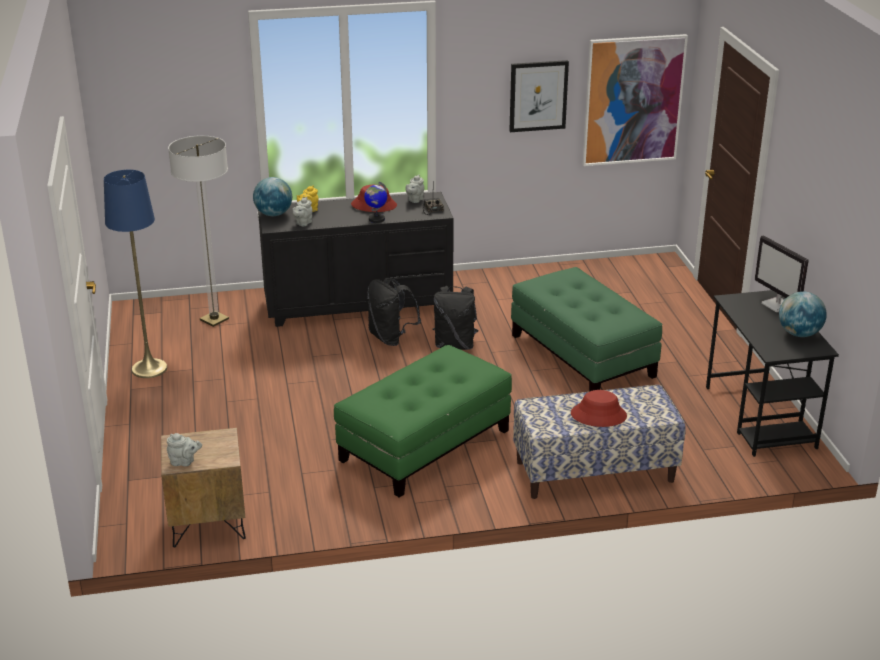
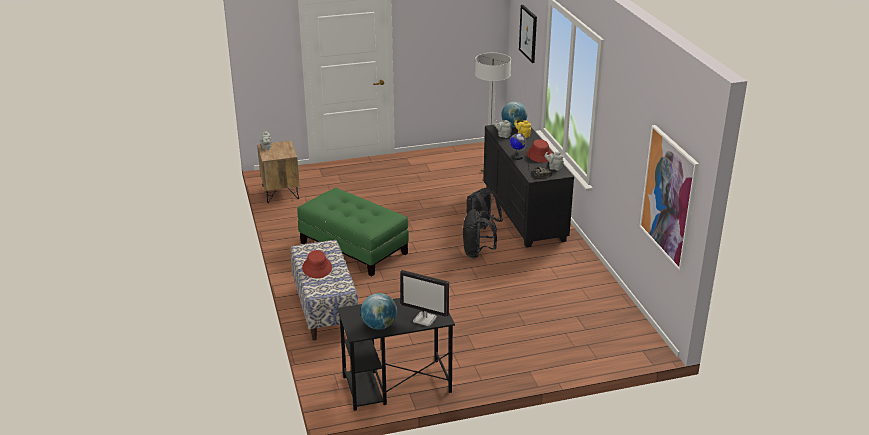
camera: 85 degrees right, 0 degrees up
blue floor lamp [104,170,167,378] -> none
picture [509,60,569,132] -> picture moved to [519,5,537,63]
green ottoman [511,267,662,392] -> none
monitor [755,235,809,312] -> monitor turned 120 degrees counterclockwise [400,270,449,326]

